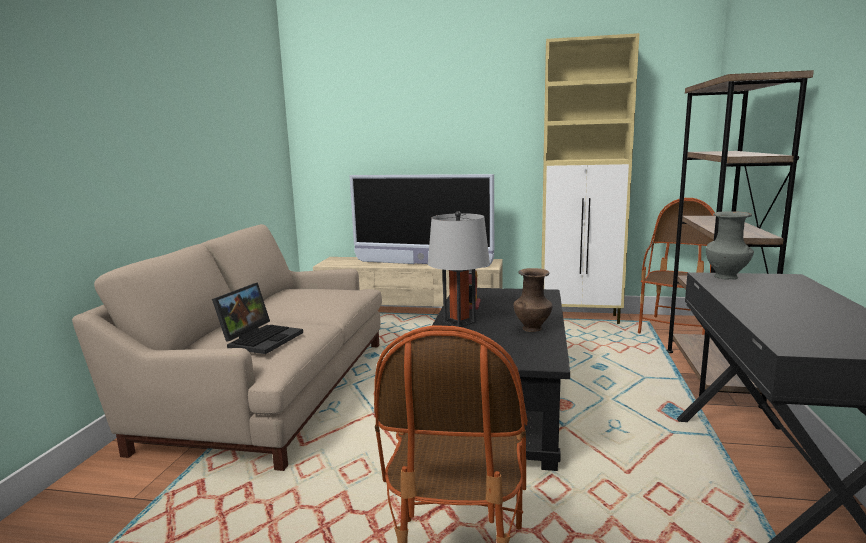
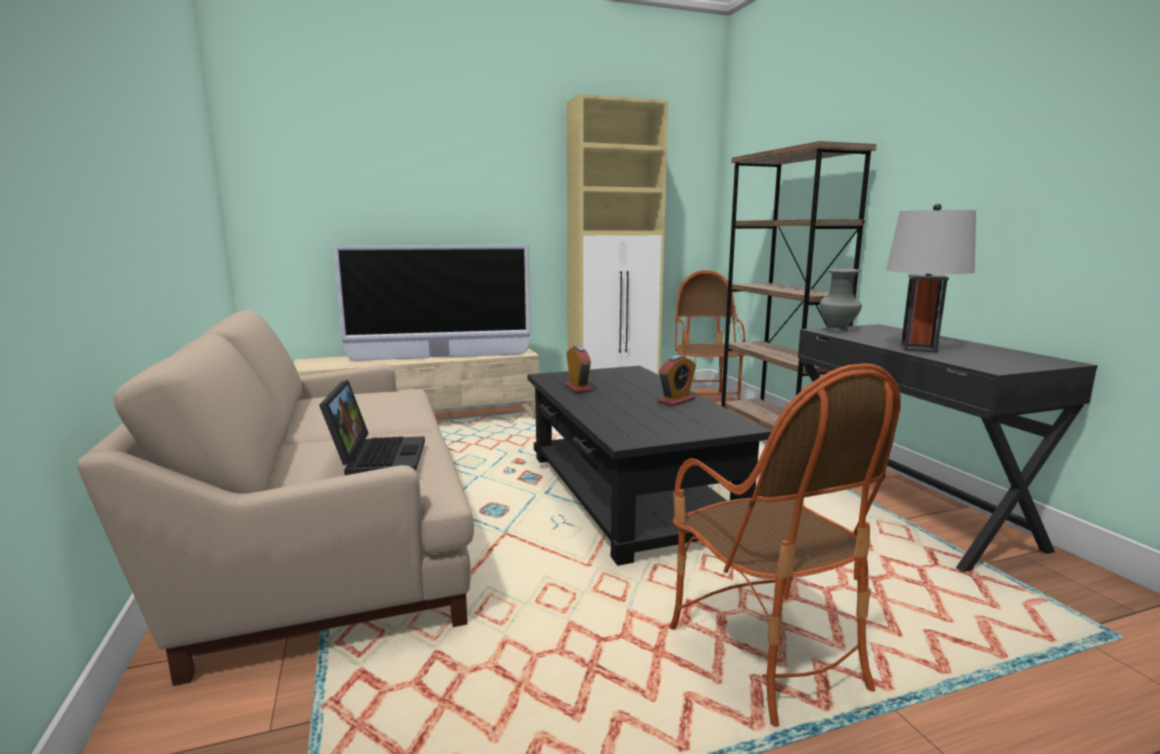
camera: 30 degrees left, 0 degrees up
grey table lamp [428,211,490,327] -> grey table lamp moved to [886,203,976,352]
brown vase [513,268,553,332] -> alarm clock [658,355,696,406]

